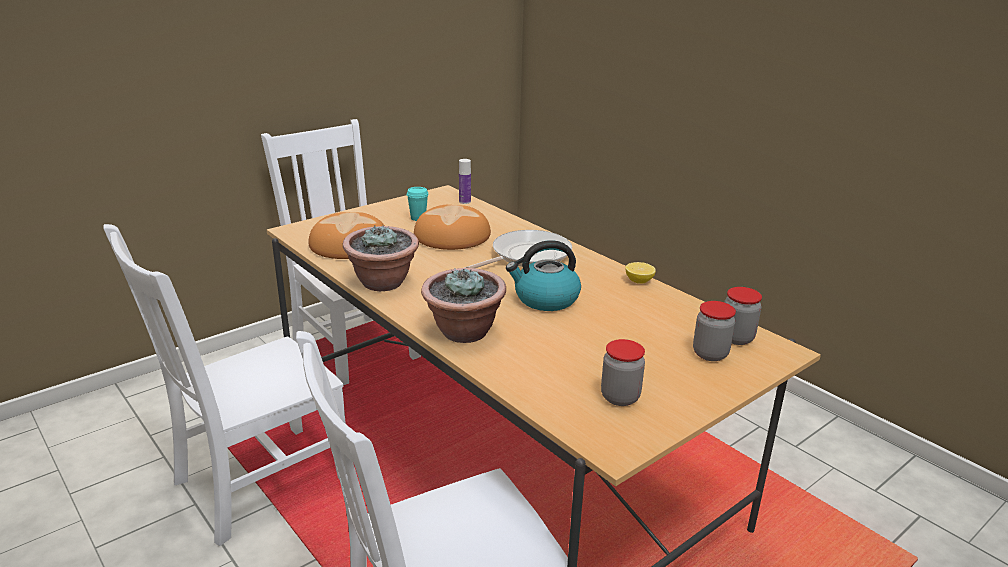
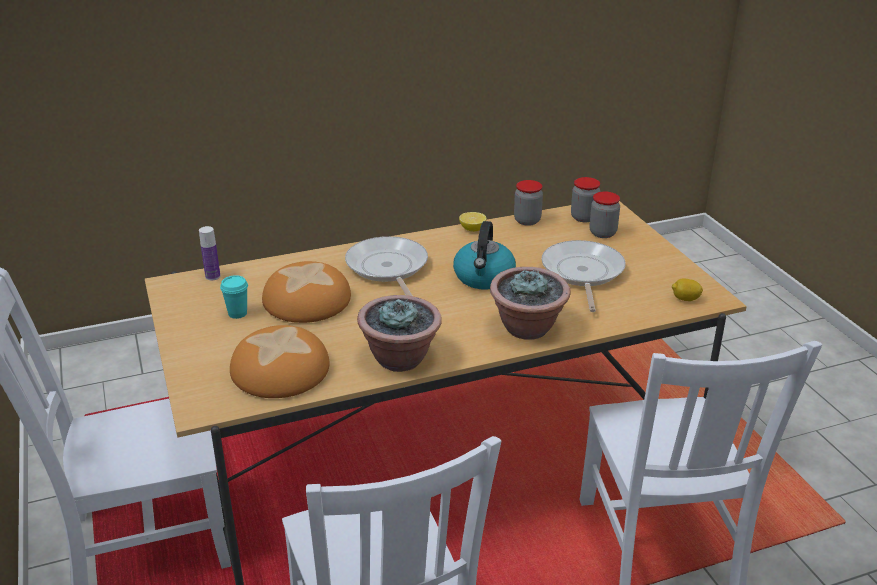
camera: 70 degrees left, 5 degrees up
jar [601,339,645,406] -> jar moved to [514,180,543,226]
none -> frying pan [542,240,626,312]
none -> lemon [672,278,703,301]

